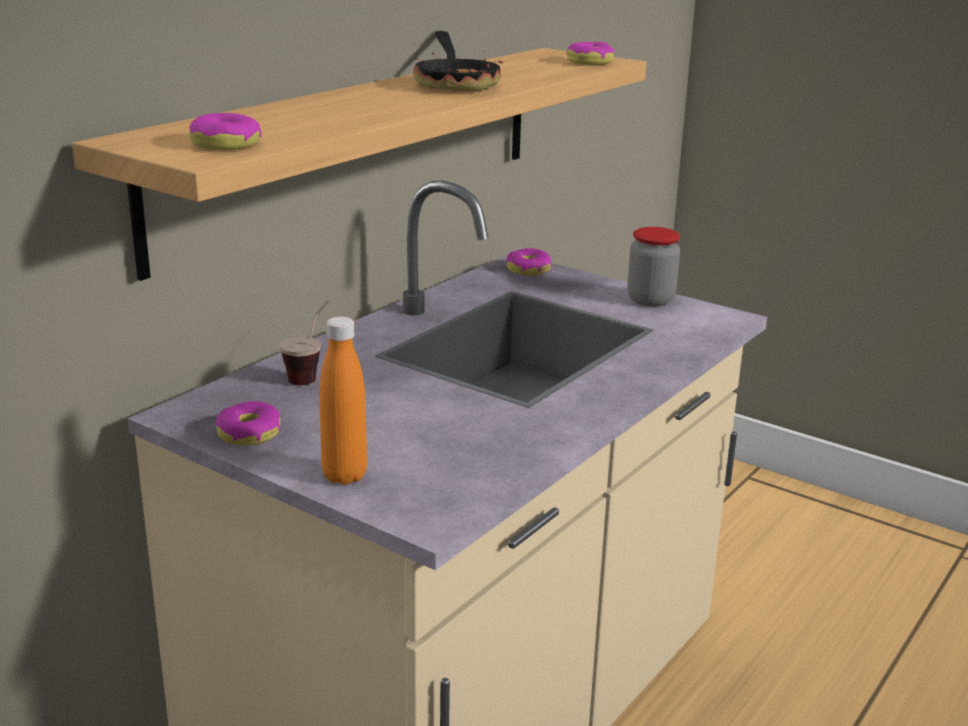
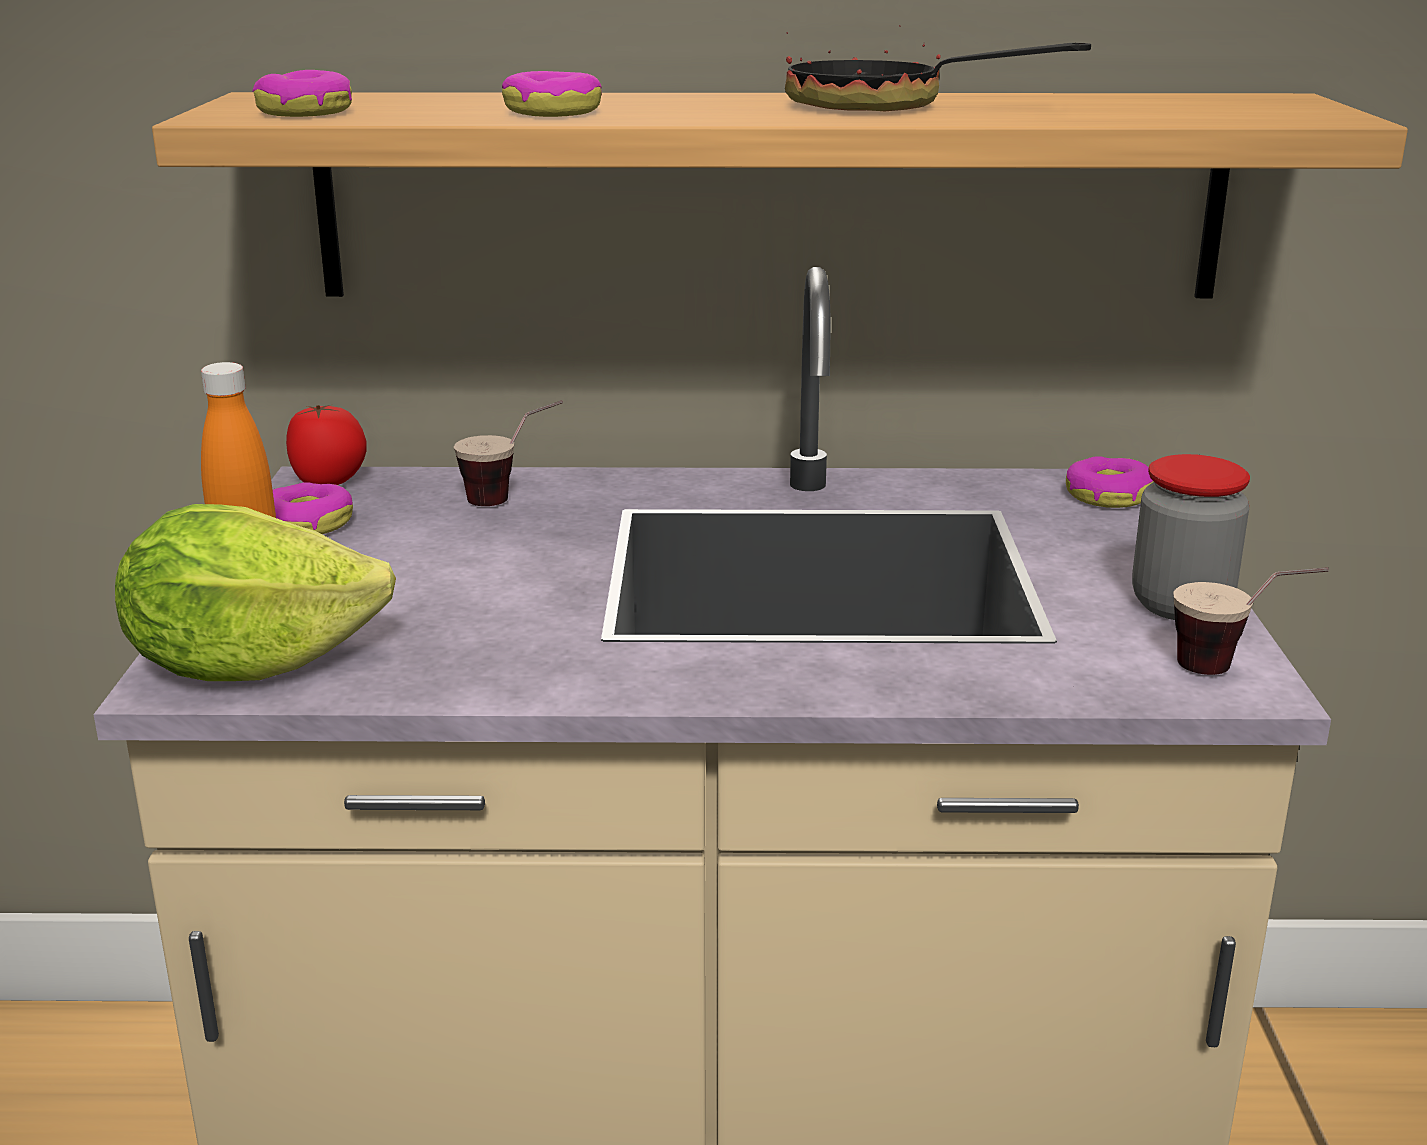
camera: 55 degrees right, 0 degrees up
frying pan [413,31,503,91] -> frying pan turned 60 degrees clockwise [785,25,1091,111]
donut [566,42,614,65] -> donut moved to [502,71,602,117]
none -> lettuce [115,504,396,681]
none -> tomato [286,404,367,485]
none -> cup [1173,567,1329,675]

